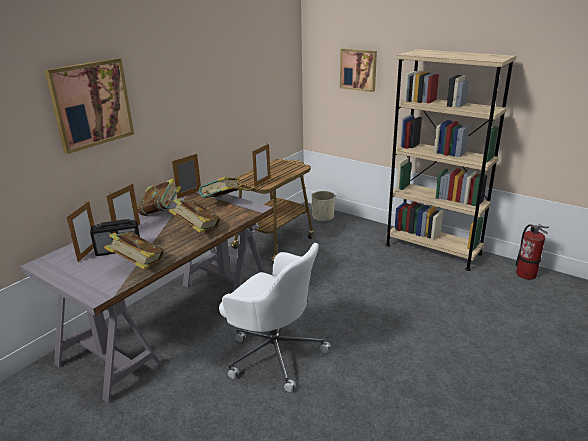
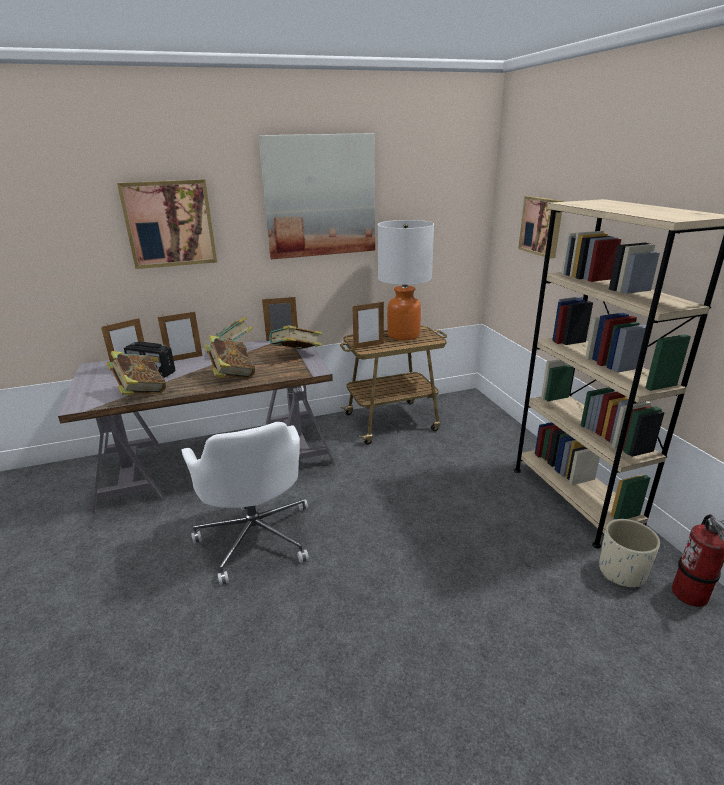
camera: 35 degrees right, 0 degrees up
beige planter [311,191,335,222] -> beige planter moved to [599,519,660,588]
none -> picture [258,133,375,259]
none -> table lamp [378,220,434,340]

